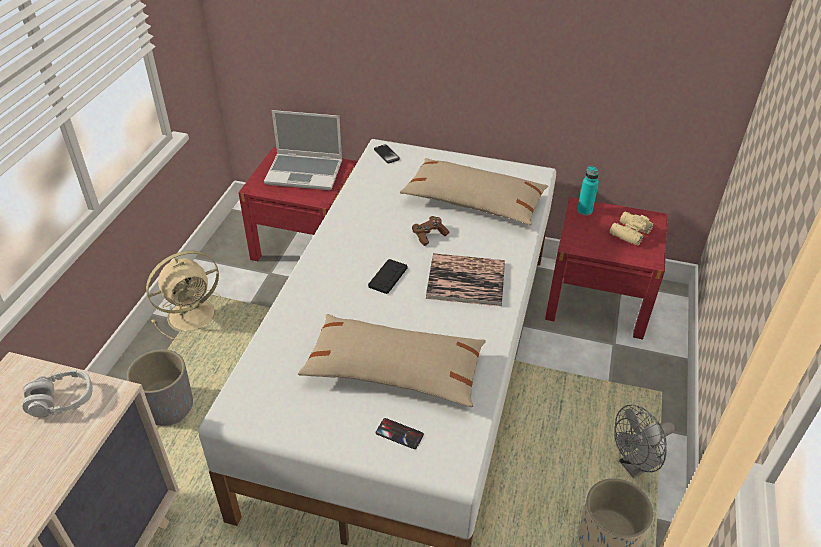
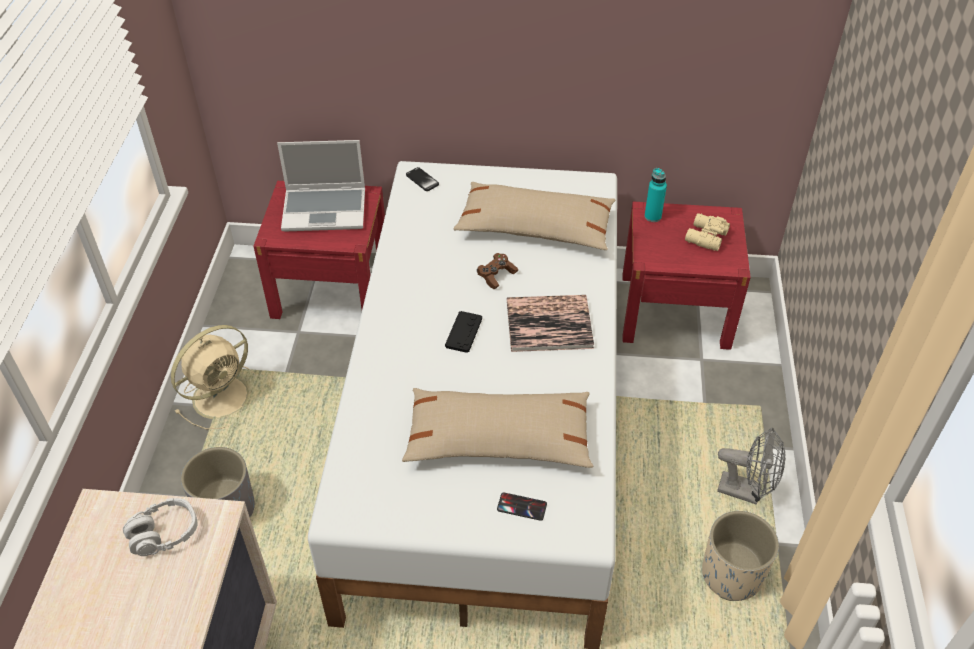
camera: 10 degrees left, 5 degrees up
grey fan [614,404,675,478] -> grey fan turned 120 degrees counterclockwise [717,428,785,505]

